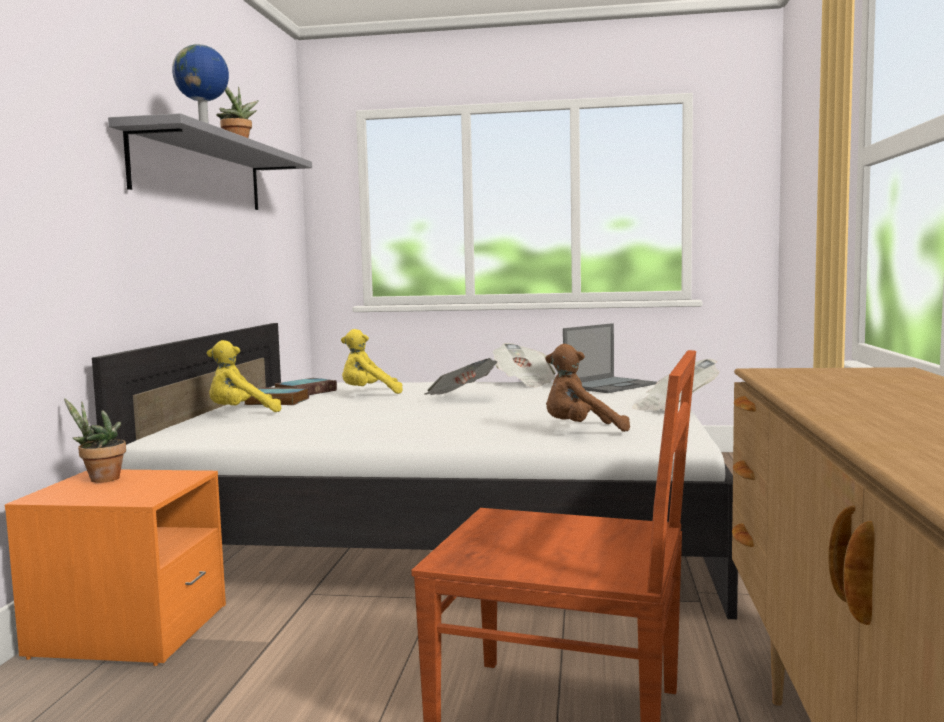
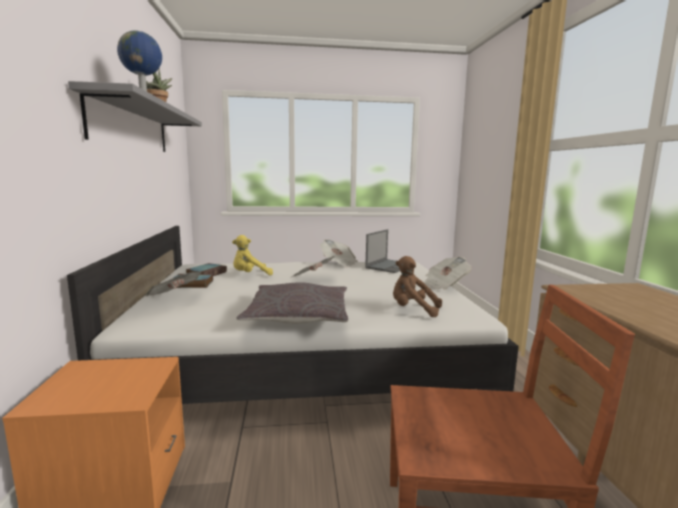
camera: 15 degrees left, 5 degrees up
potted plant [64,398,126,483] -> none
yellow plush toy [207,340,281,412] -> newspaper [145,272,201,296]
brown plush toy [545,344,630,432] -> brown plush toy turned 45 degrees clockwise [393,256,442,317]
none -> grey pillow [237,282,348,324]

